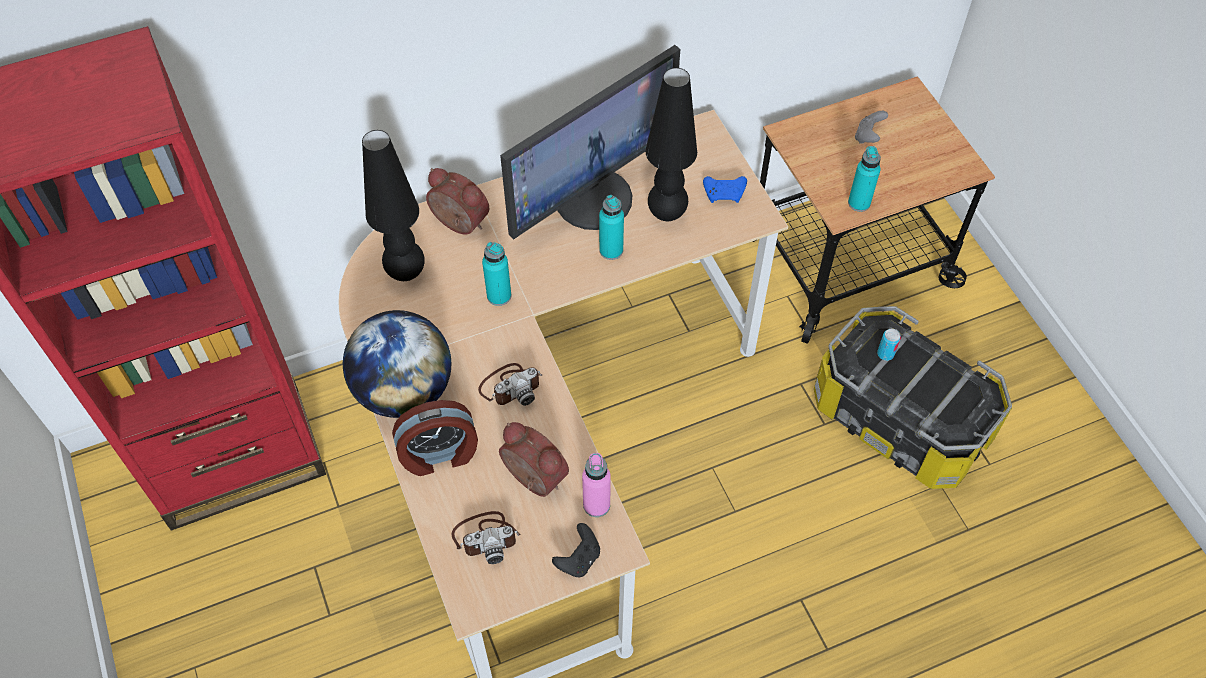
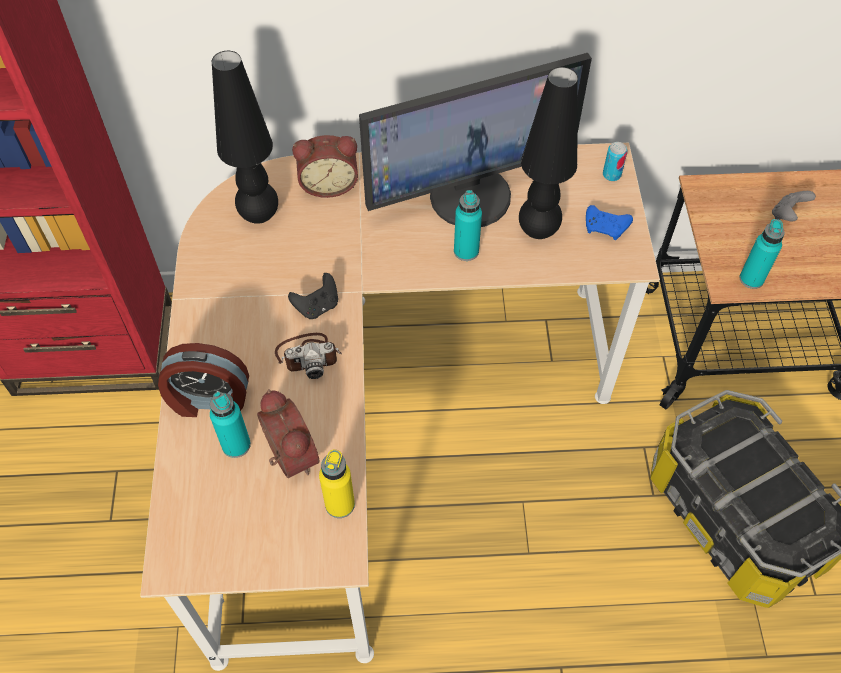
camera: 20 degrees right, 0 degrees up
globe [343,310,451,418] -> none
alarm clock [426,168,490,235] -> alarm clock turned 120 degrees clockwise [292,135,358,198]
camera [452,511,521,564] -> none
turquoise bottle [482,242,511,306] -> turquoise bottle moved to [210,392,251,458]
black game controller [552,523,600,577] -> black game controller moved to [288,273,338,319]
pink bottle [582,453,611,517] -> yellow bottle [319,450,355,518]
can [877,328,901,361] -> can moved to [603,142,628,181]

